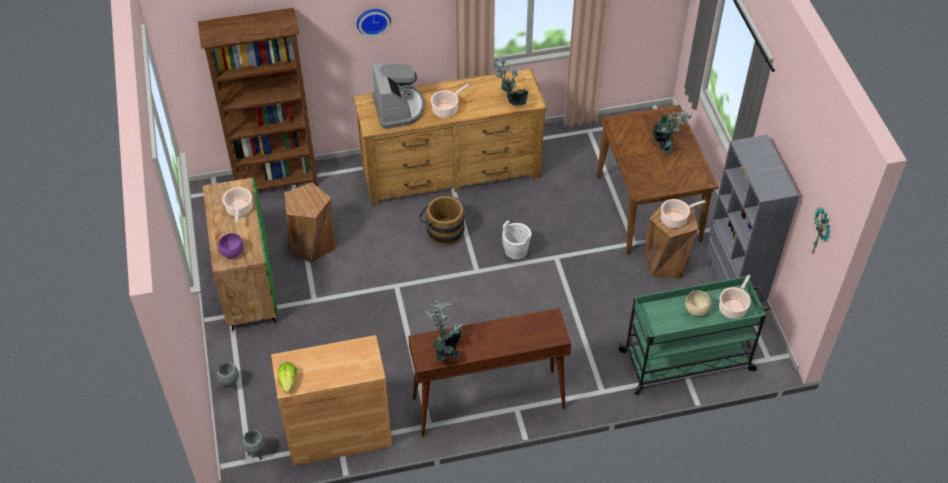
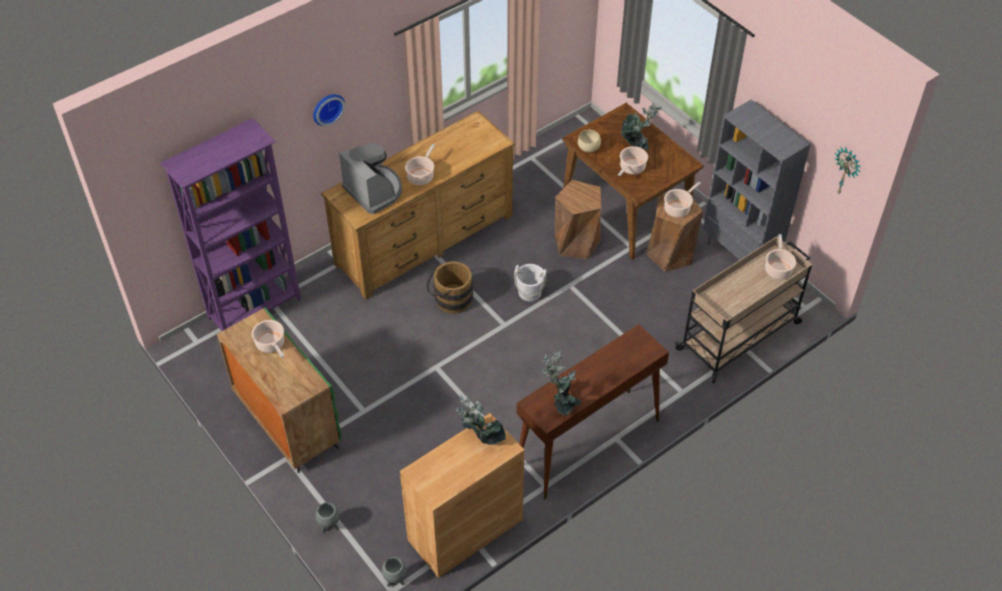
camera: 25 degrees left, 0 degrees up
brown bookcase [198,8,318,191] -> purple bookcase [160,118,301,331]
purple bowl [218,233,244,258] -> none
lettuce [278,362,297,393] -> none
brown stool [284,182,335,263] -> brown stool moved to [555,180,601,259]
potted plant [493,55,528,106] -> potted plant moved to [456,394,506,445]
green cart [618,276,770,395] -> beige cart [675,236,812,383]
beige bowl [685,290,711,316] -> beige bowl moved to [578,130,601,153]
none -> cooking pot [618,146,648,176]

